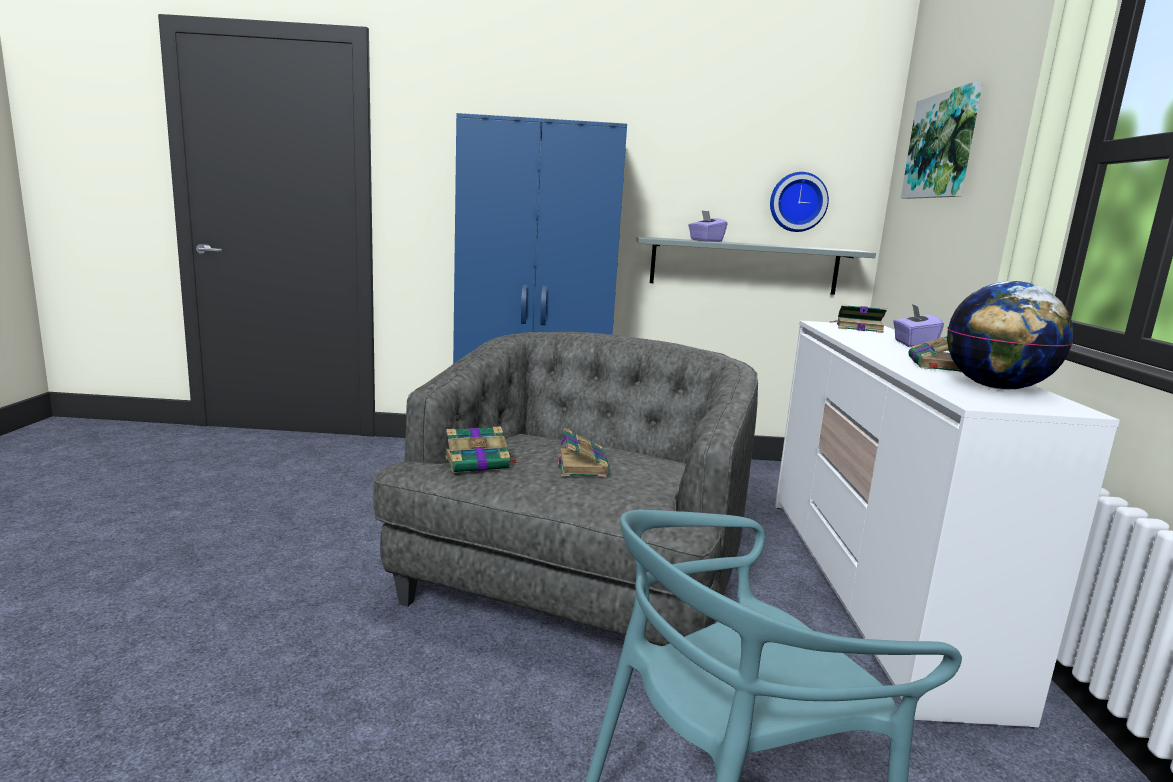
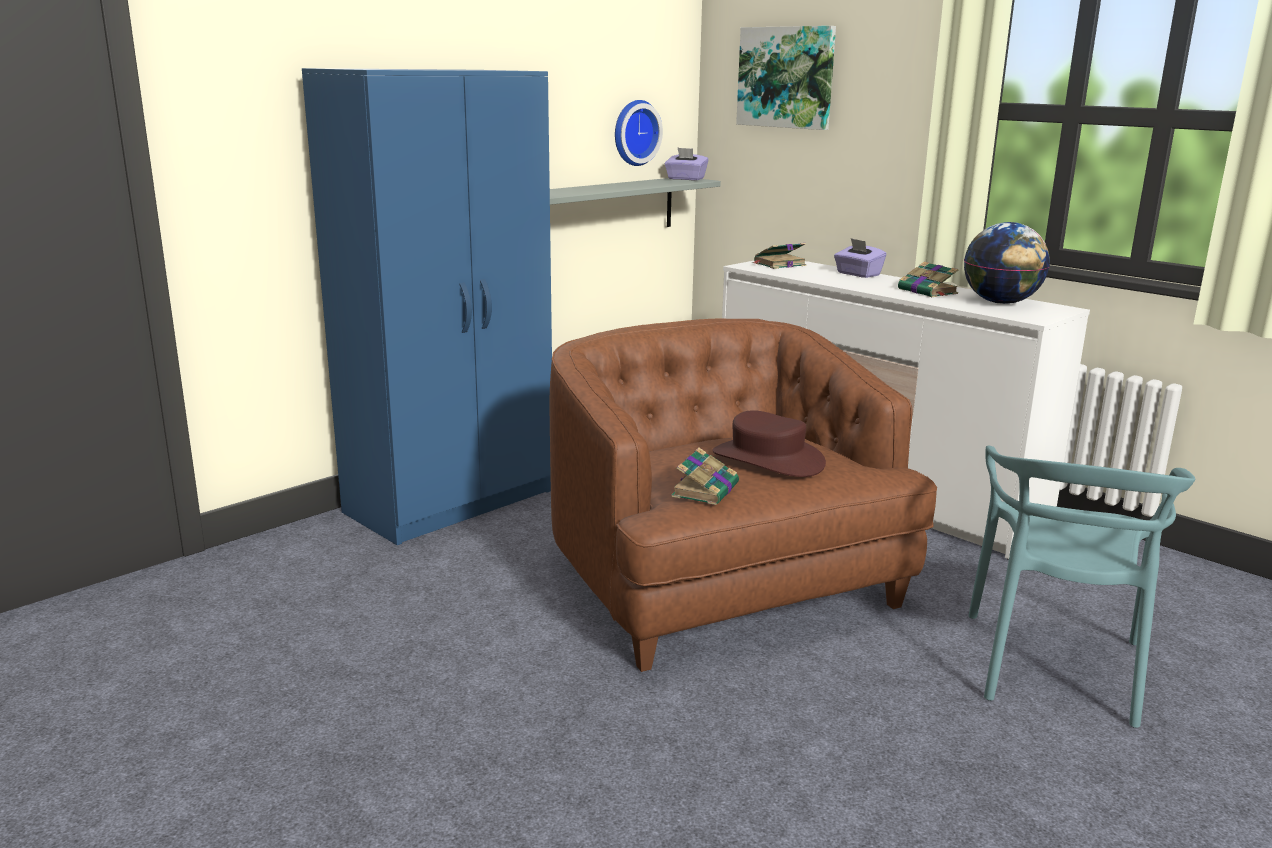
camera: 45 degrees left, 5 degrees up
grey armchair [373,332,758,646] -> brown armchair [550,318,937,672]
book [558,428,610,477] -> brown hat [712,410,826,477]
purple tissue box [688,211,728,242] -> purple tissue box moved to [665,147,709,180]

